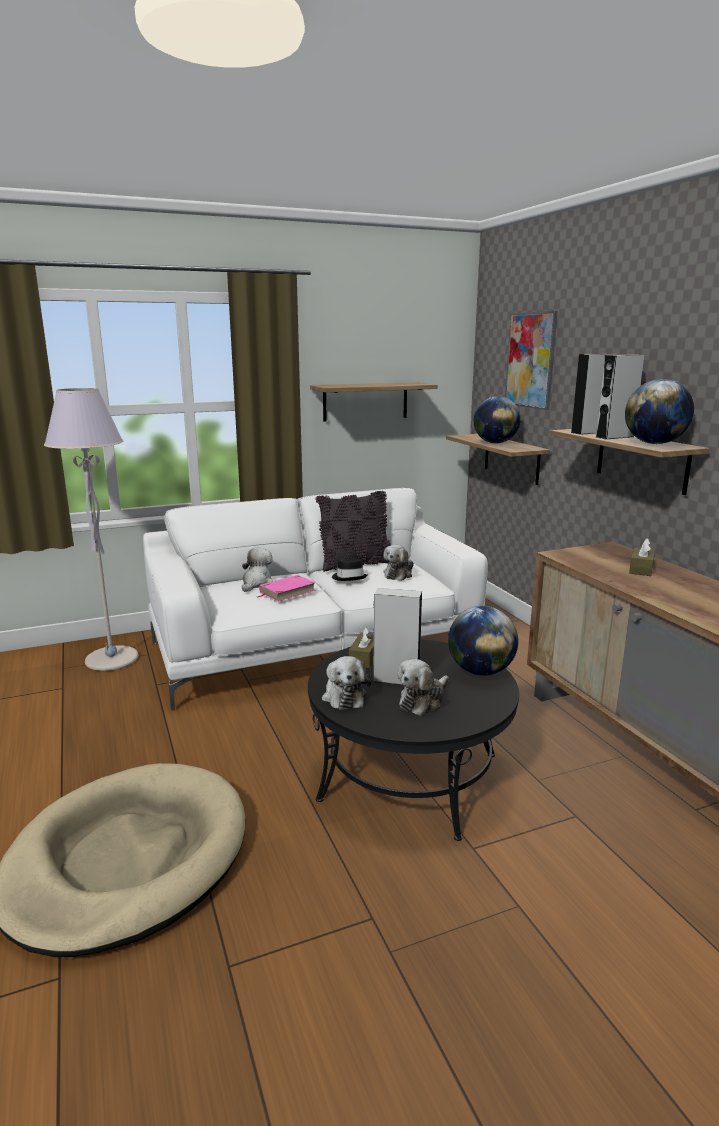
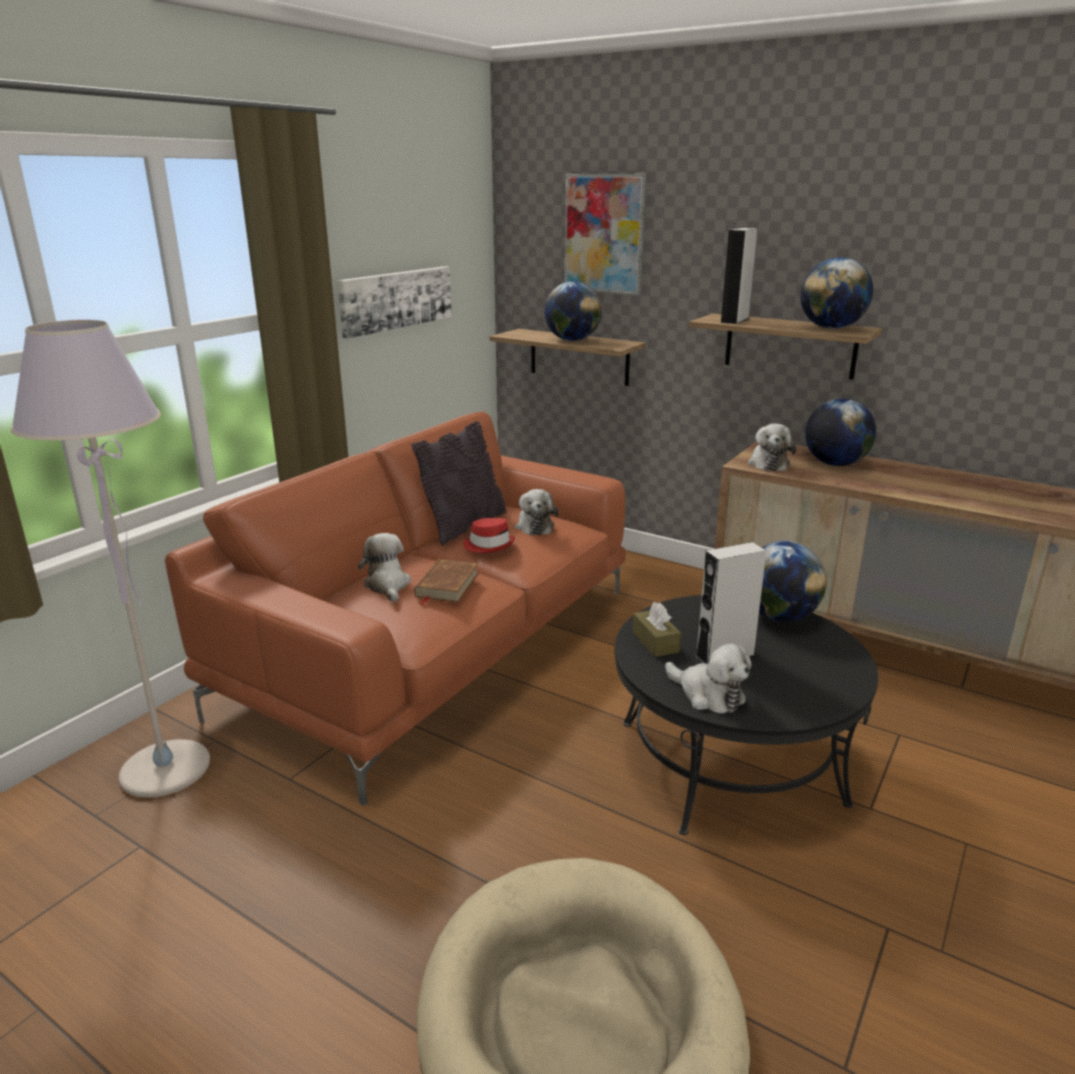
camera: 35 degrees left, 5 degrees up
white sofa [143,488,488,711] -> brown sofa [165,412,626,806]
pink book [257,575,316,602] -> brown book [414,559,479,605]
shelf [310,382,438,422] -> picture [337,266,452,339]
black hat [332,558,368,581] -> red hat [463,518,515,553]
plush toy [398,659,449,716] -> plush toy moved to [748,423,796,471]
grey speaker [595,355,644,439] -> none
brown tissue box [629,538,655,576] -> globe [805,398,876,466]

